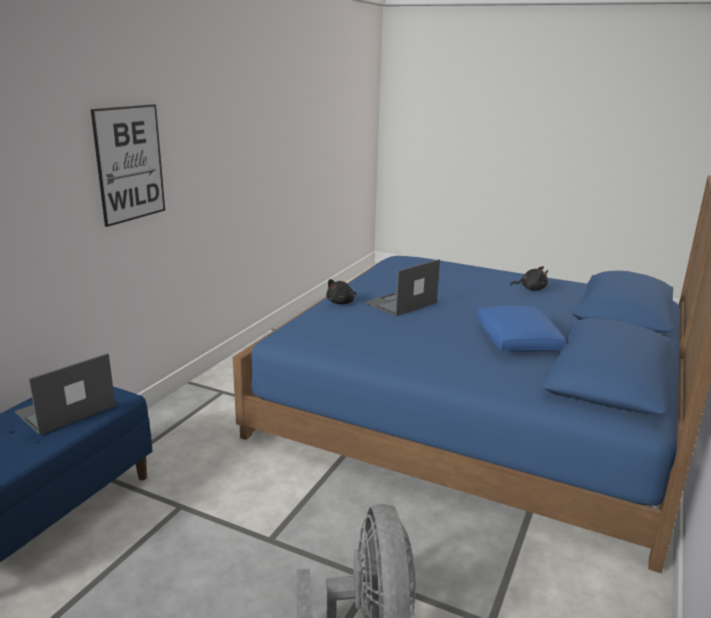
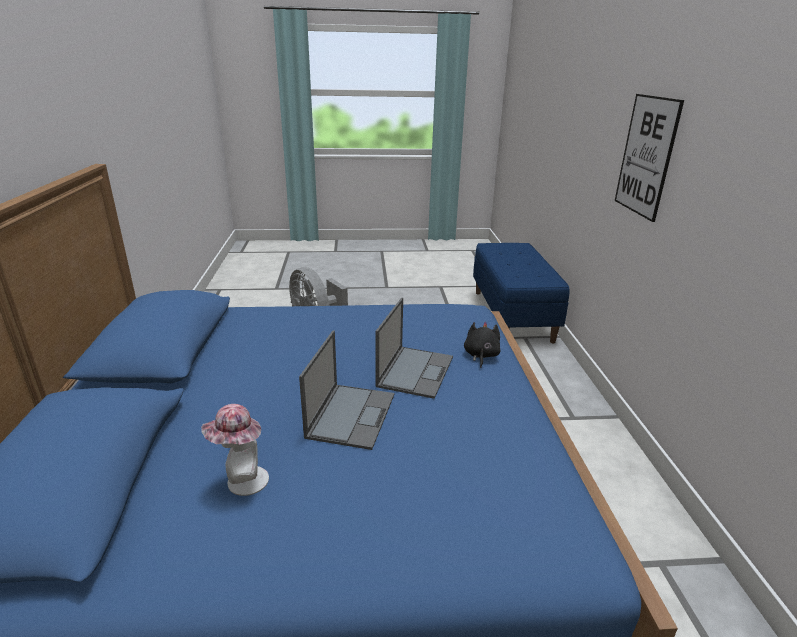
camera: 150 degrees right, 5 degrees up
laptop [15,353,116,435] -> laptop moved to [299,331,394,450]
blue pillow [477,305,566,352] -> none
black plush toy [510,266,549,291] -> hat [201,404,269,496]

